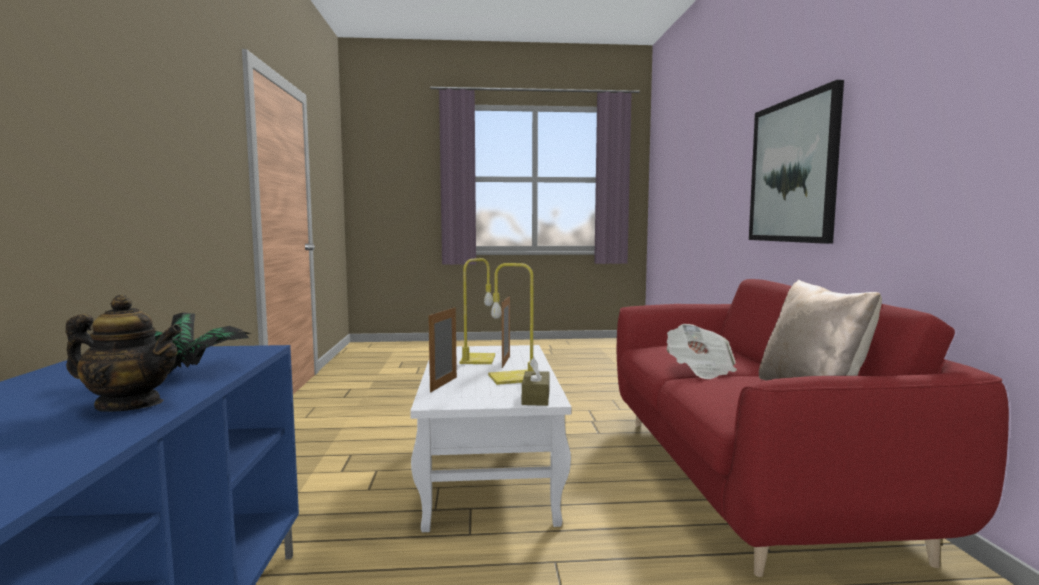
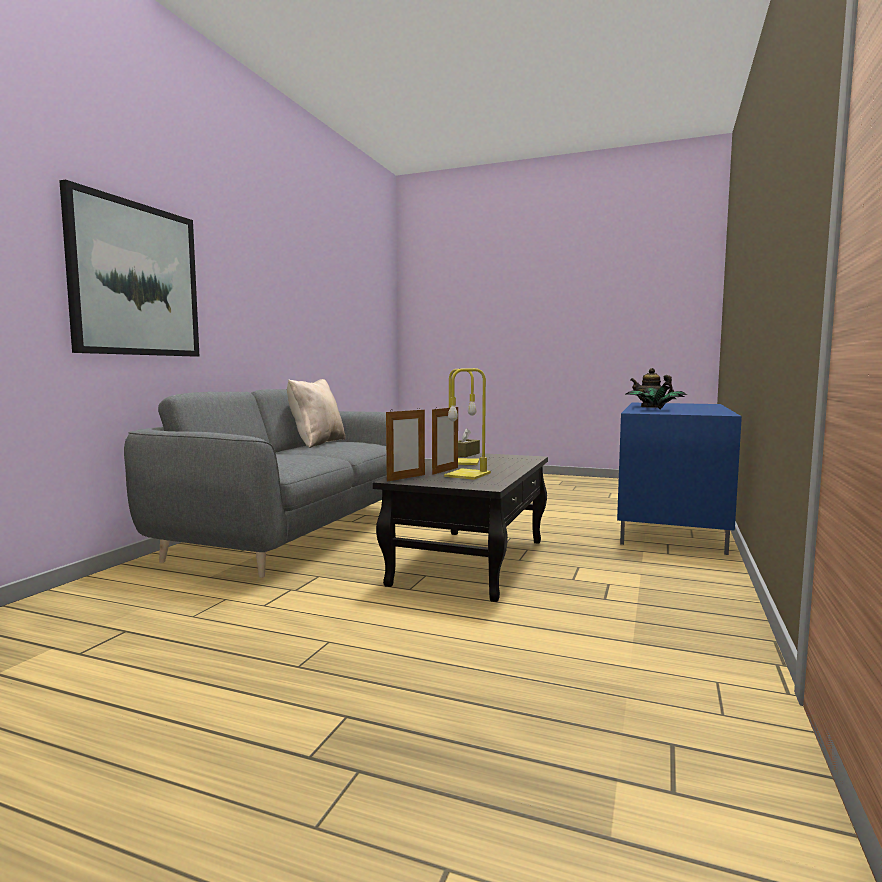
camera: 155 degrees left, 0 degrees up
white coffee table [410,345,572,532] -> black coffee table [373,453,548,602]
picture frame [428,307,457,392] -> picture frame moved to [386,408,425,481]
red sofa [617,279,1009,577] -> grey sofa [124,389,387,578]
newspaper [666,324,737,379] -> none

